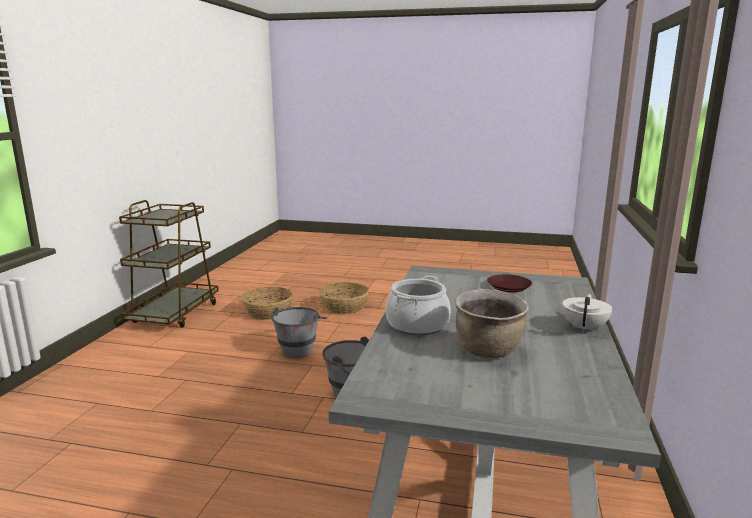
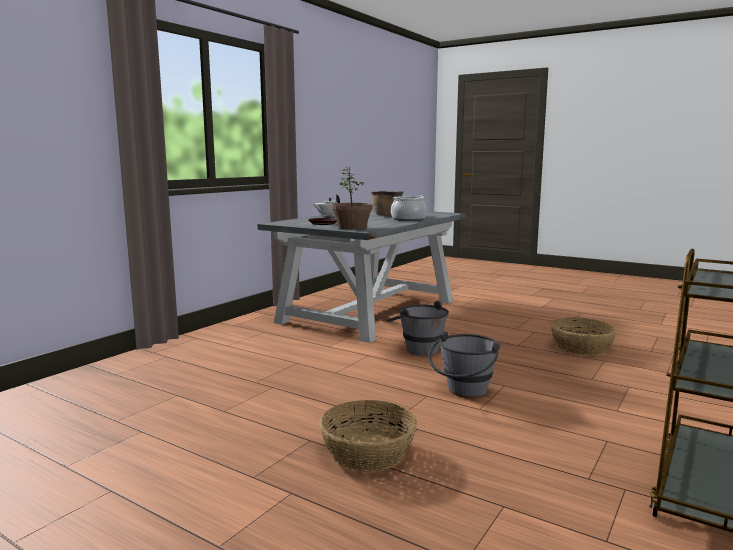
camera: 160 degrees left, 5 degrees down
basket [241,287,293,320] -> basket moved to [551,317,617,356]
none -> potted plant [332,167,372,229]

